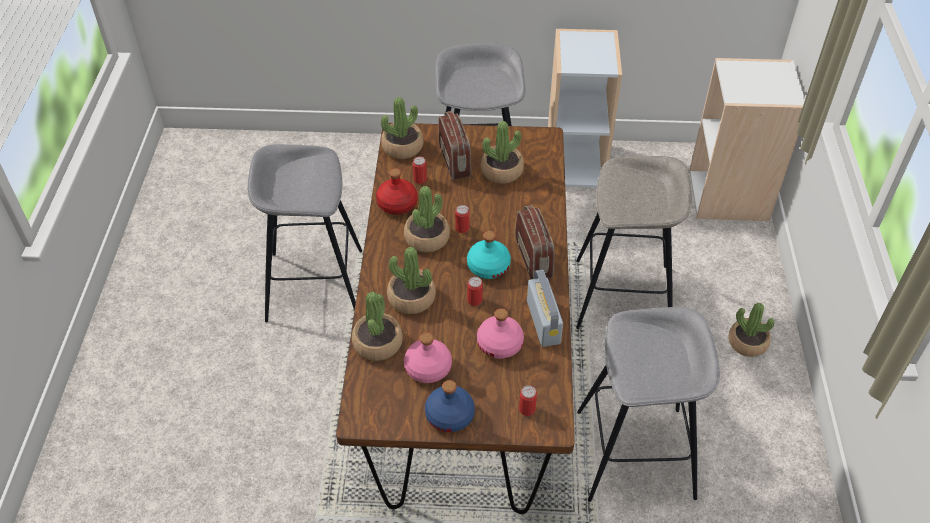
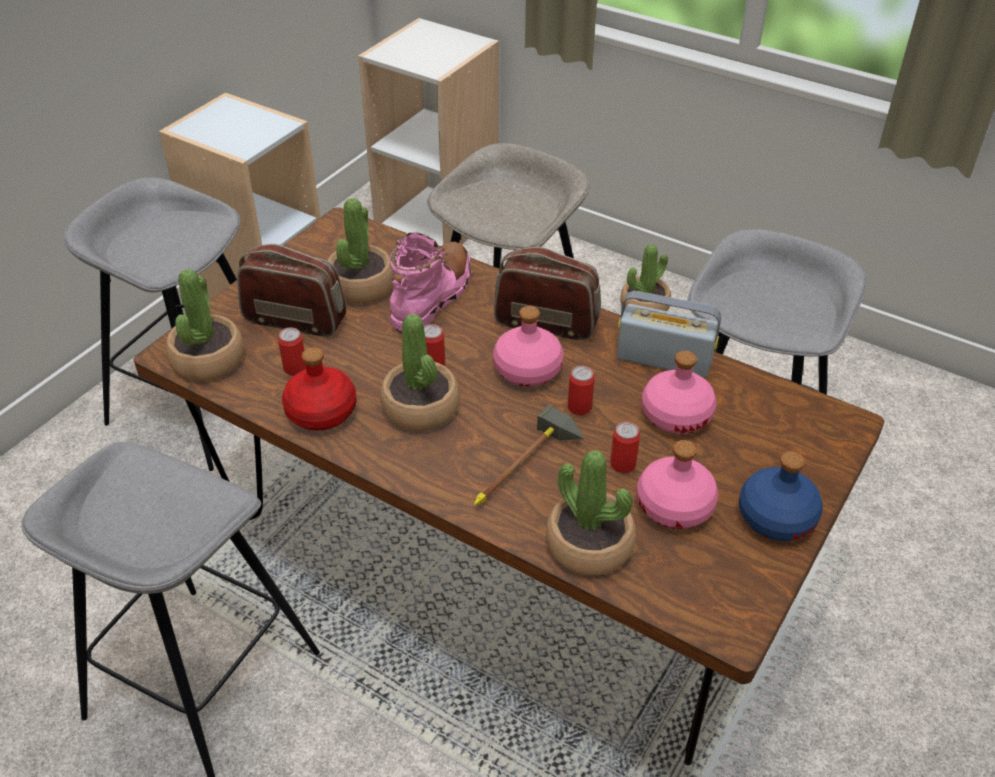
camera: 60 degrees left, 5 degrees down
potted plant [387,247,436,314] -> hammer [473,404,585,506]
turquoise bottle [467,231,511,279] -> pink bottle [493,306,563,386]
can [519,385,537,416] -> can moved to [610,422,640,473]
none -> pink boot [390,232,472,332]

